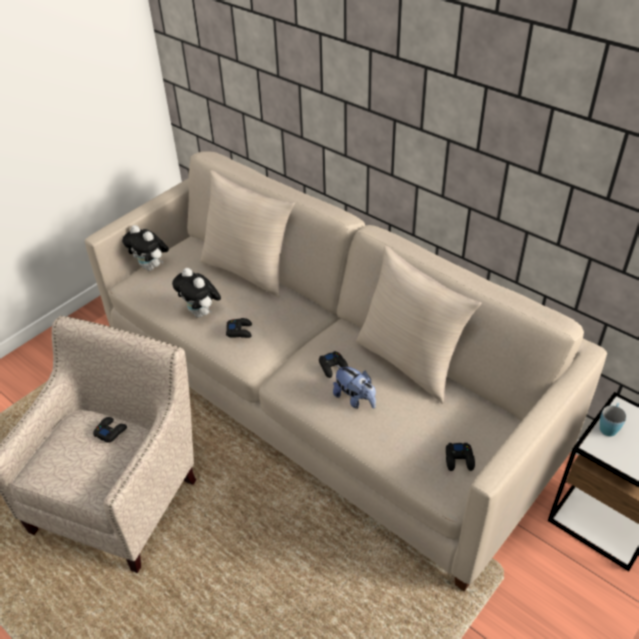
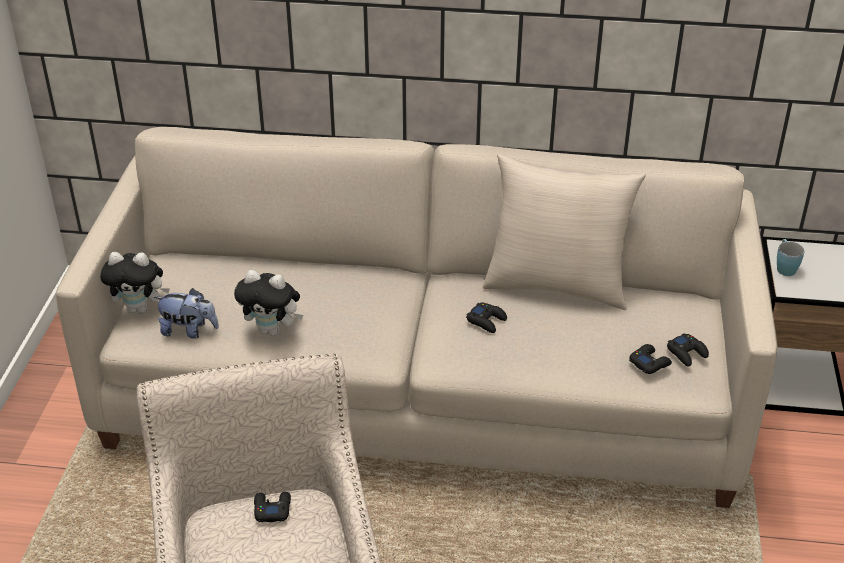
camera: 35 degrees left, 5 degrees down
beige pillow [200,170,295,298] -> none
black game controller [226,318,252,338] -> black game controller moved to [629,344,672,374]
plush toy [333,365,376,409] -> plush toy moved to [154,288,219,339]

